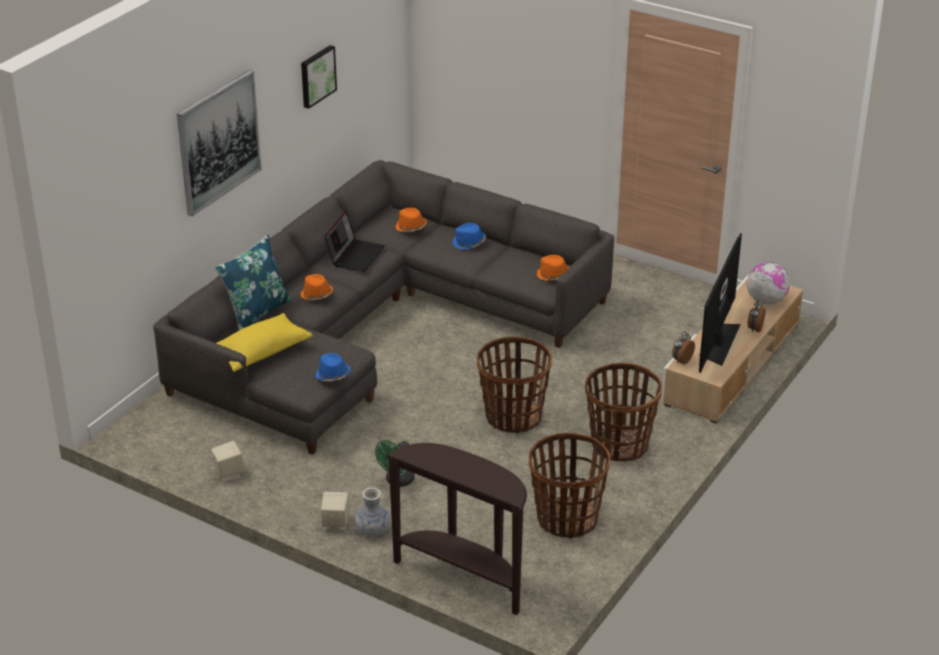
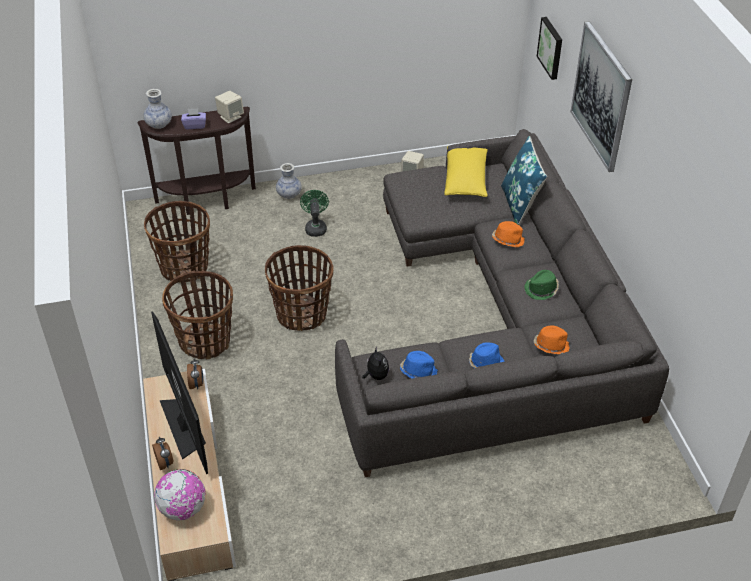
camera: 135 degrees right, 10 degrees up
picture [301,45,337,109] -> picture moved to [537,17,562,80]
blue hat [315,353,350,381] -> blue hat moved to [400,351,438,379]
beige speaker [321,492,350,531] -> beige speaker moved to [215,91,244,123]
laptop [324,211,385,272] -> green hat [524,270,559,300]
orange hat [537,255,569,281] -> plush toy [362,347,389,380]
none -> vase [143,89,172,129]
none -> purple tissue box [181,109,206,129]

